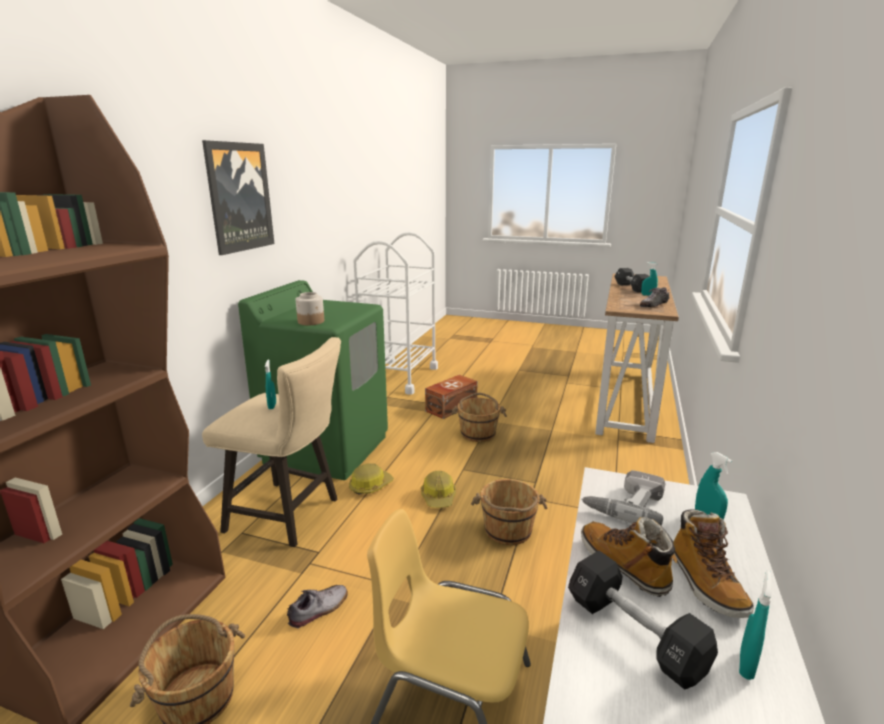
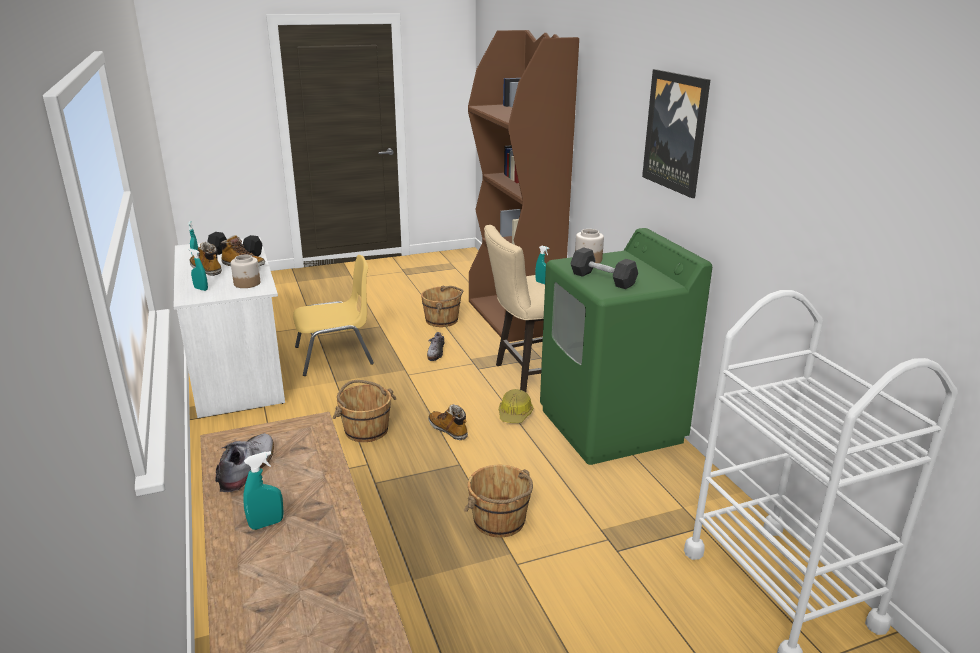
camera: 140 degrees right, 5 degrees up
hard hat [421,471,456,508] -> boot [428,404,468,440]
brown storage box [425,375,478,419] -> none
power drill [581,470,666,526] -> jar [231,255,260,288]
black dumbbell [614,268,649,293] -> black dumbbell moved to [571,247,638,289]

